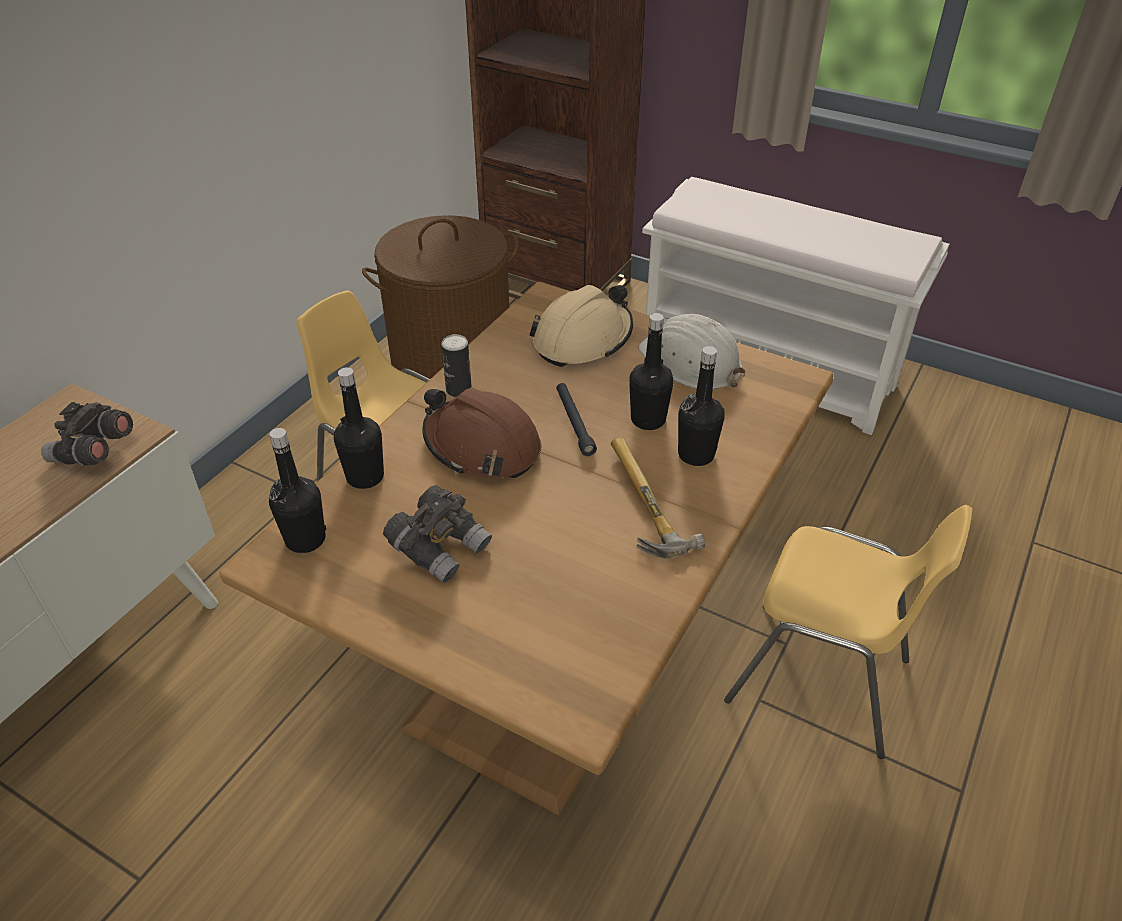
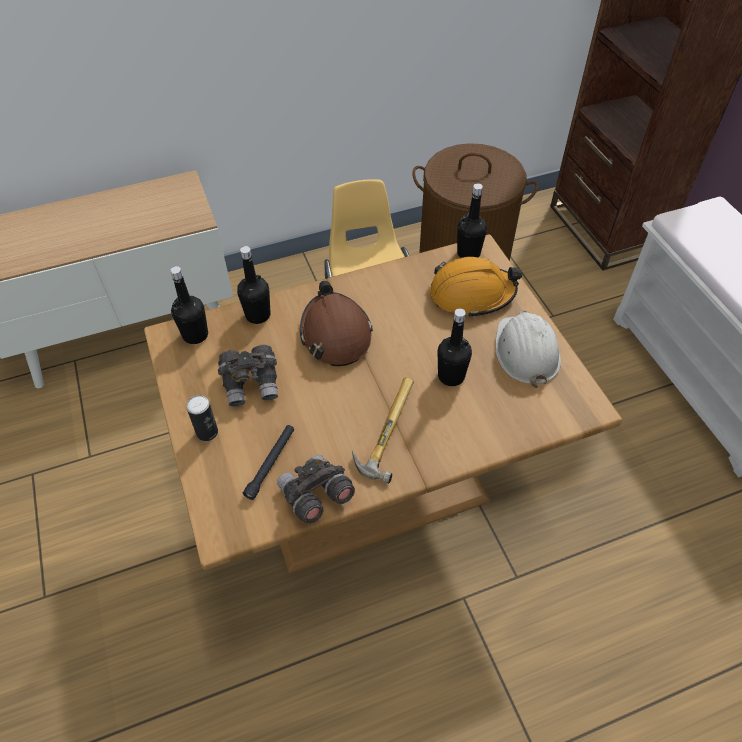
camera: 40 degrees right, 10 degrees up
grey binoculars [41,402,133,465] -> grey binoculars moved to [277,455,355,524]
can [441,334,472,397] -> can moved to [186,395,218,441]
beige hard hat [529,285,633,367] -> orange hard hat [430,257,522,318]
black flashlight [556,383,597,456] -> black flashlight moved to [243,425,294,500]
black bottle [678,346,725,466] -> black bottle moved to [457,184,487,258]
yellow chair [724,505,972,759] -> none

